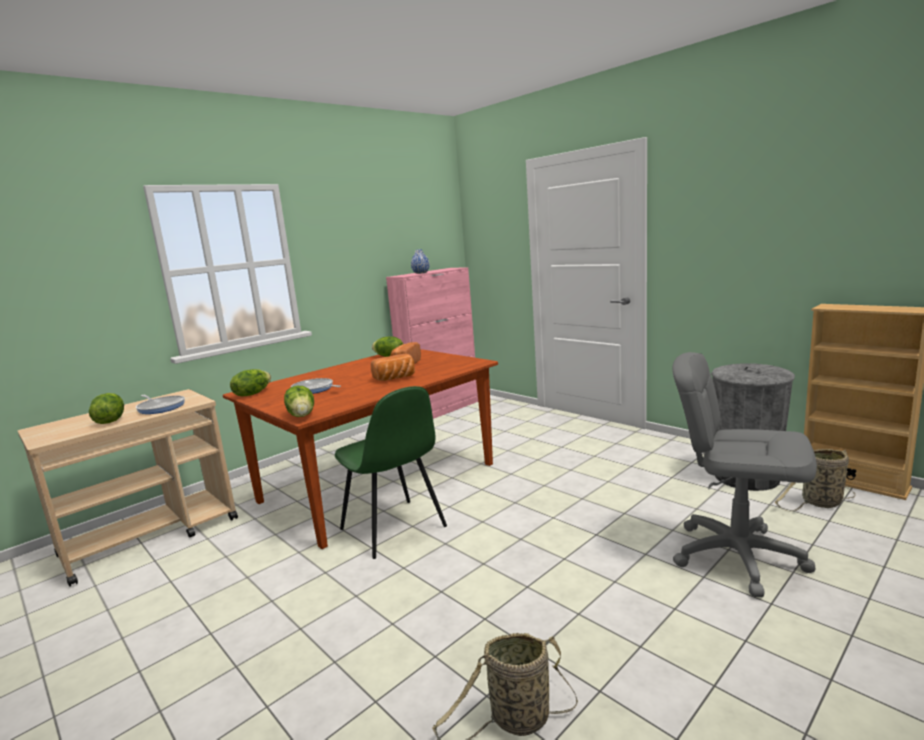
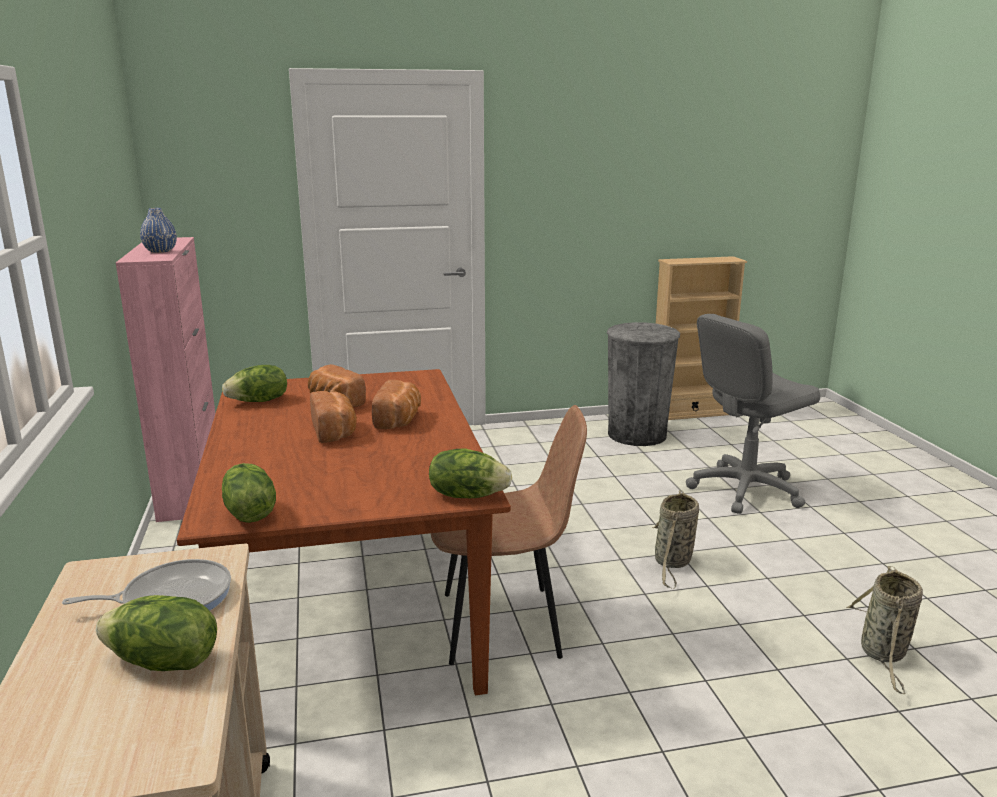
camera: 60 degrees left, 5 degrees up
frying pan [291,378,341,394] -> none
green chair [335,386,447,559] -> brown chair [431,405,587,665]
basket [775,449,856,511] -> basket moved to [652,490,699,589]
none -> bread [310,391,357,443]

